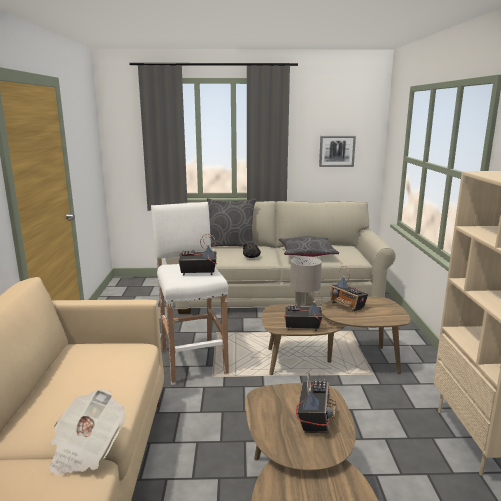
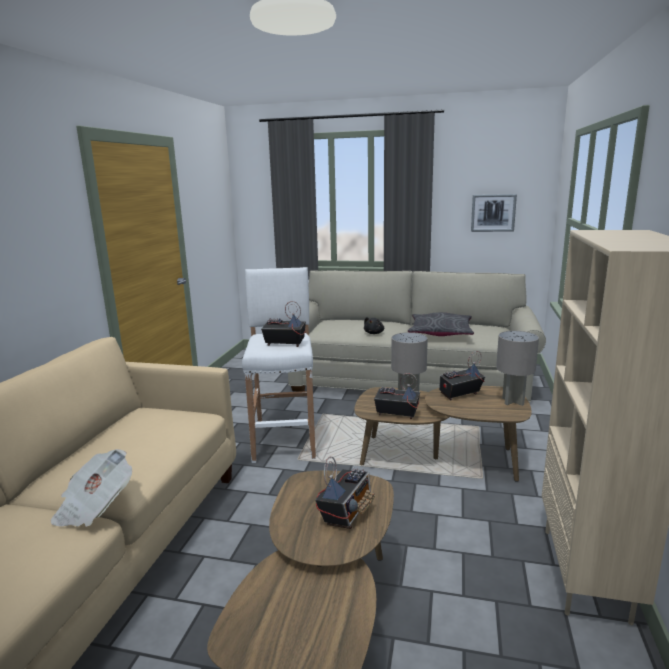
camera: 15 degrees right, 0 degrees up
grey pillow [207,198,256,247] -> none
radio [330,266,368,311] -> radio turned 90 degrees clockwise [439,351,485,400]
none -> grey table lamp [496,331,539,406]

